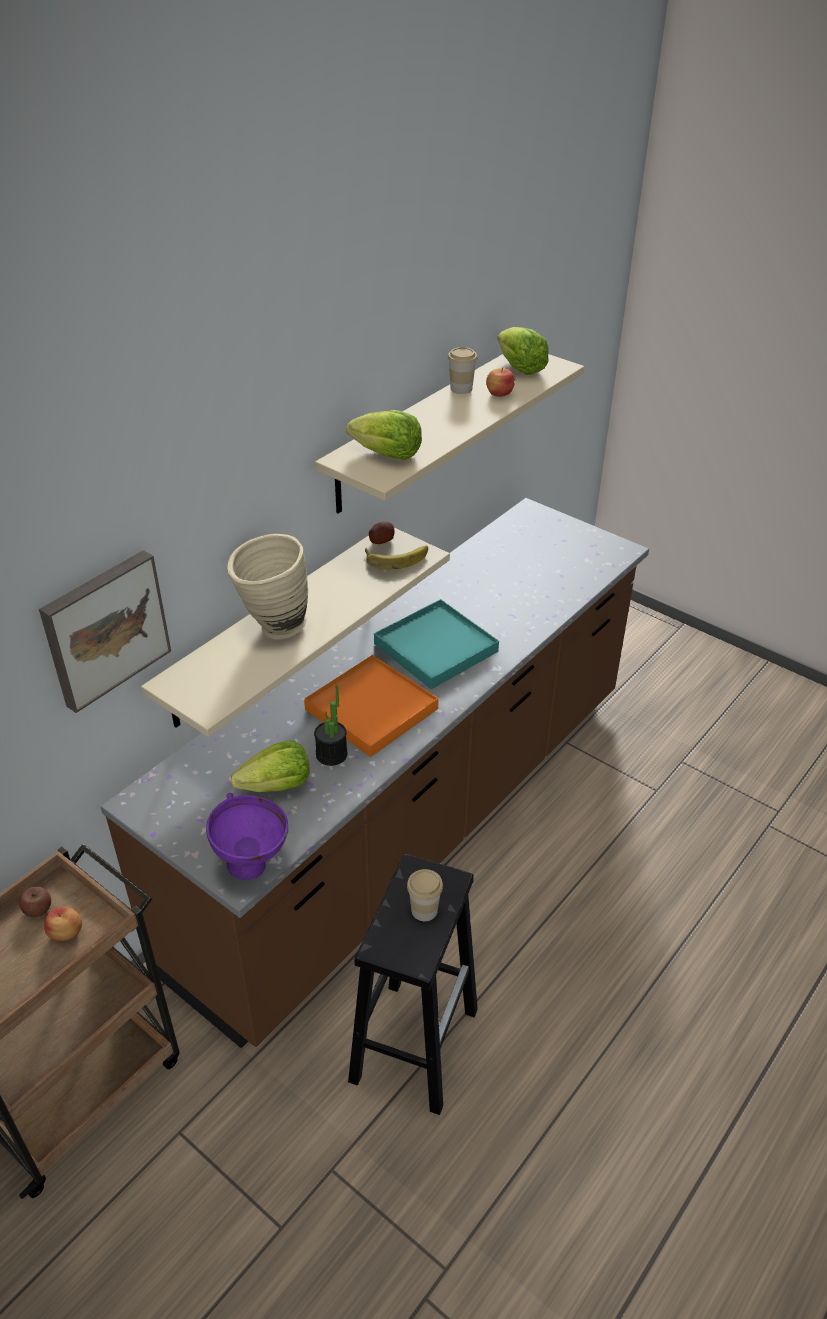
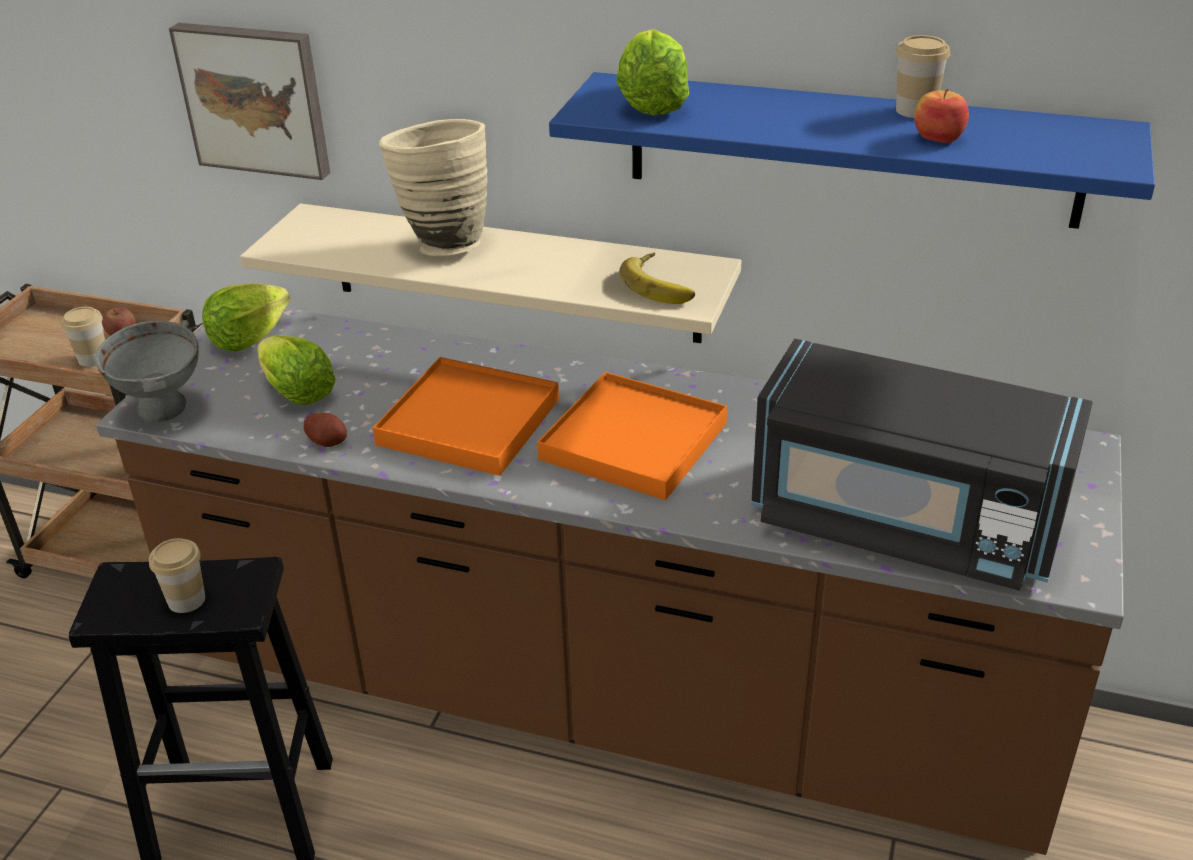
camera: 70 degrees right, 5 degrees down
apple [44,906,82,942] -> cup [61,307,105,367]
purple bowl [206,793,289,880] -> grey bowl [96,320,198,422]
potted plant [314,685,348,766] -> none
beige shelf [315,354,584,514] -> blue shelf [549,72,1155,229]
potato [369,522,395,544] -> potato moved to [304,413,347,447]
turquoise tray [374,599,499,689] -> orange tray [537,372,727,500]
lettuce [497,327,549,375] -> lettuce moved to [202,283,290,352]
none -> black microwave [751,339,1093,591]

